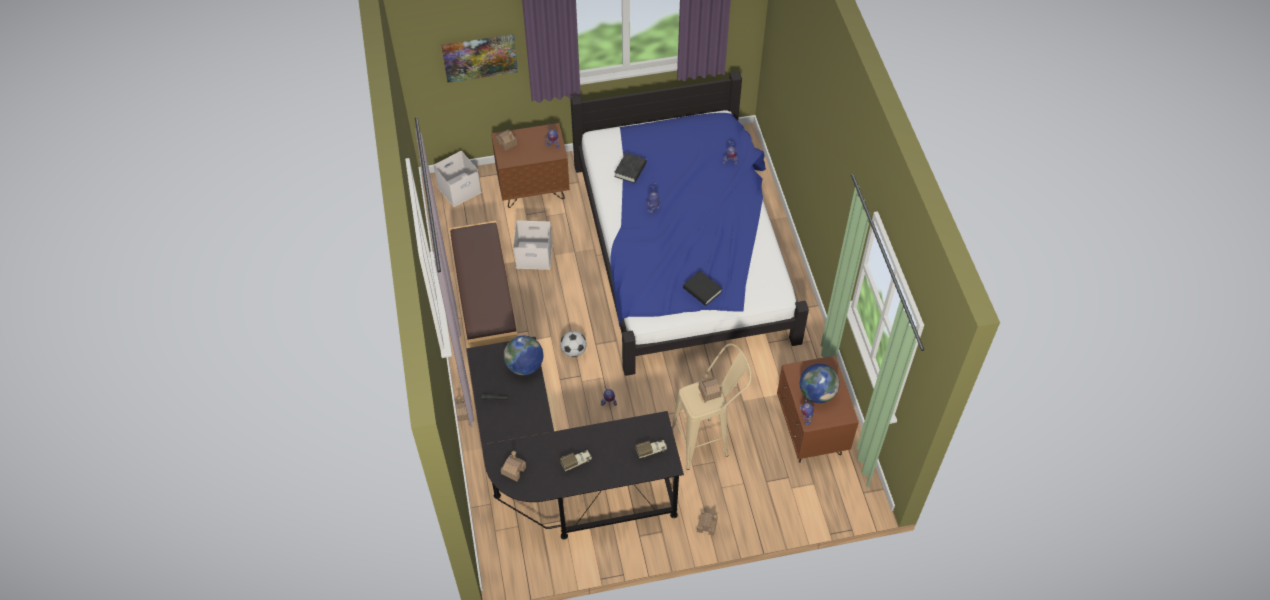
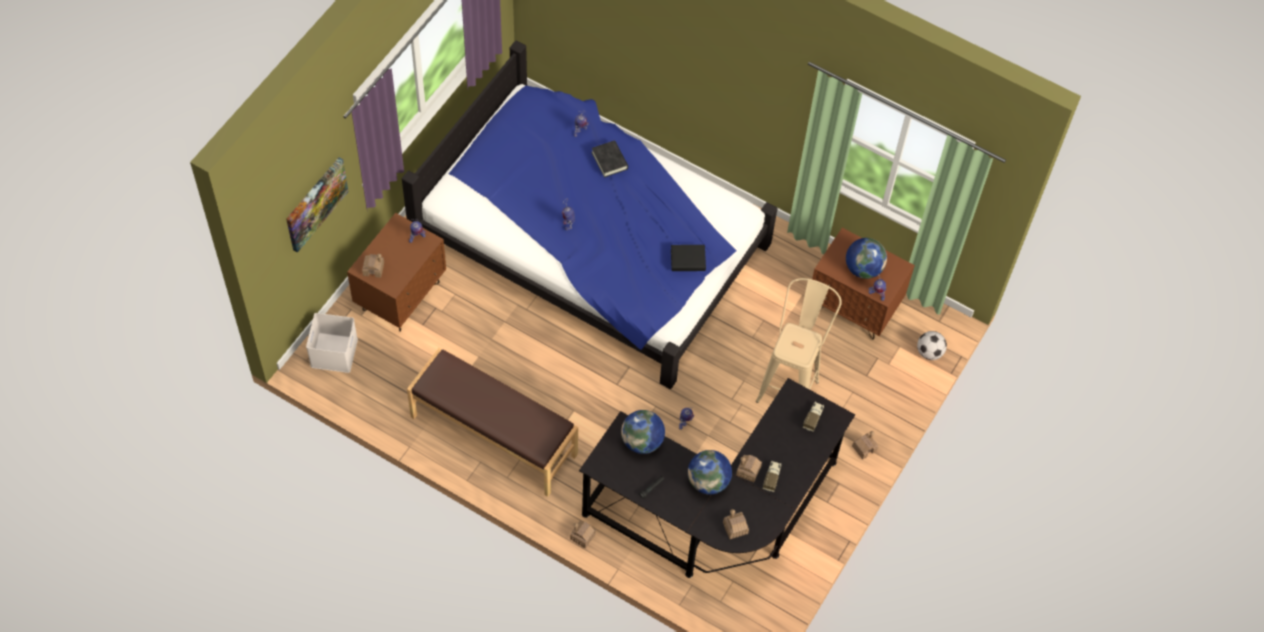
camera: 50 degrees left, 5 degrees up
white storage box [513,221,553,270] -> none
football [560,331,587,357] -> football moved to [917,331,947,360]
black book [614,153,647,183] -> black book moved to [591,141,628,178]
toy house [699,373,722,402] -> toy house moved to [736,455,762,482]
none -> globe [688,450,732,494]

